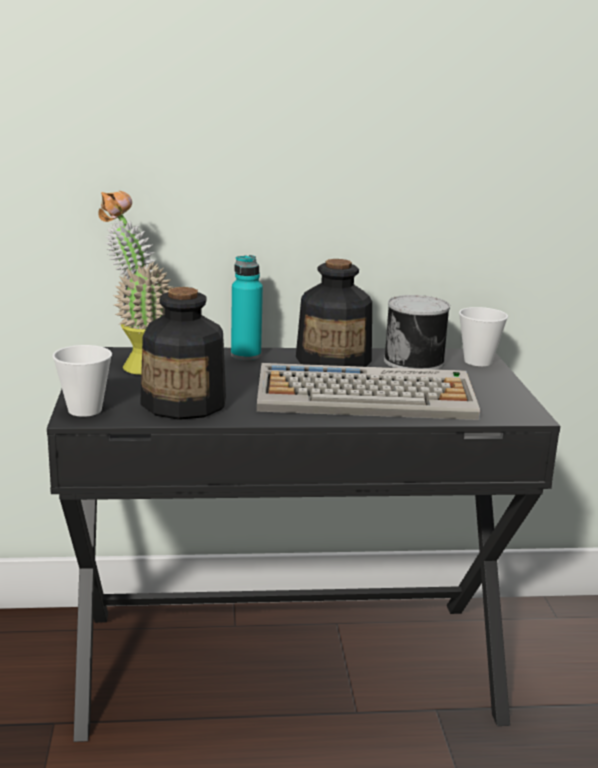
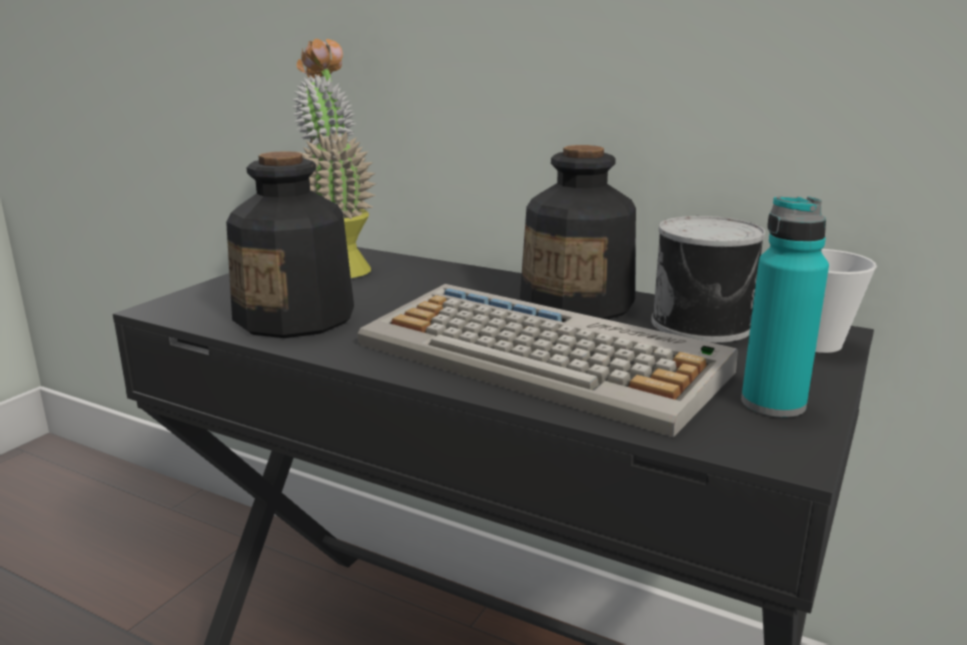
camera: 35 degrees right, 0 degrees up
cup [53,345,112,417] -> none
turquoise bottle [231,255,263,360] -> turquoise bottle moved to [741,197,829,417]

